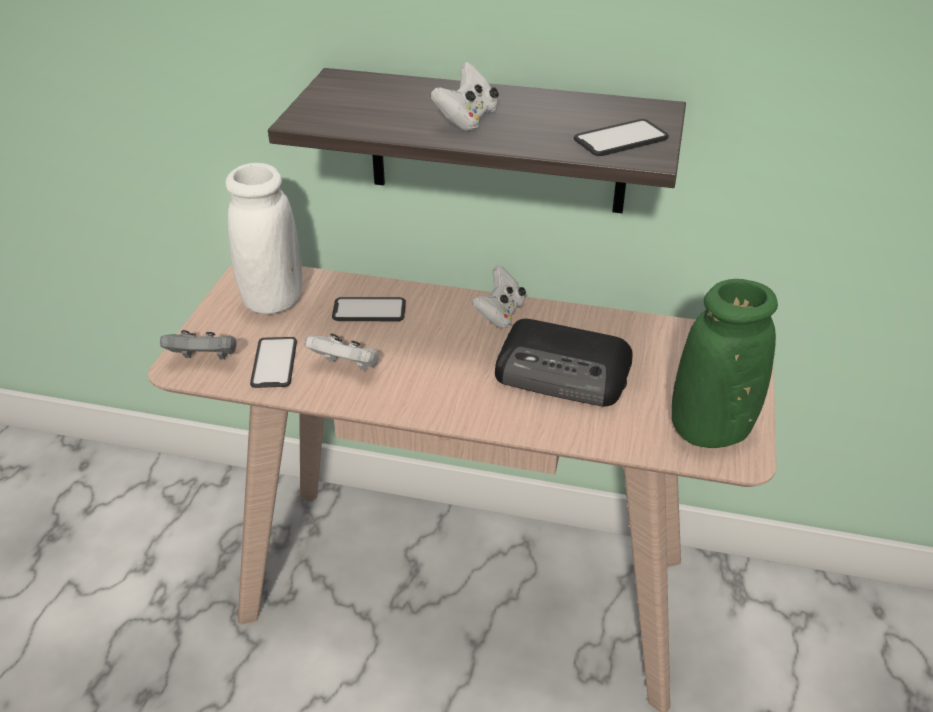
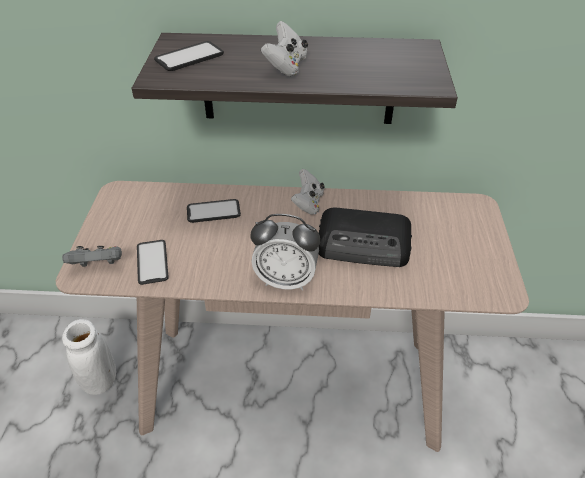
camera: 10 degrees left, 5 degrees up
white vase [225,163,302,314] -> white vase moved to [62,319,116,395]
white game controller [305,334,379,371] -> none
phone [574,119,669,156] -> phone moved to [154,41,224,71]
green vase [671,279,778,448] -> none
none -> alarm clock [250,214,320,291]

